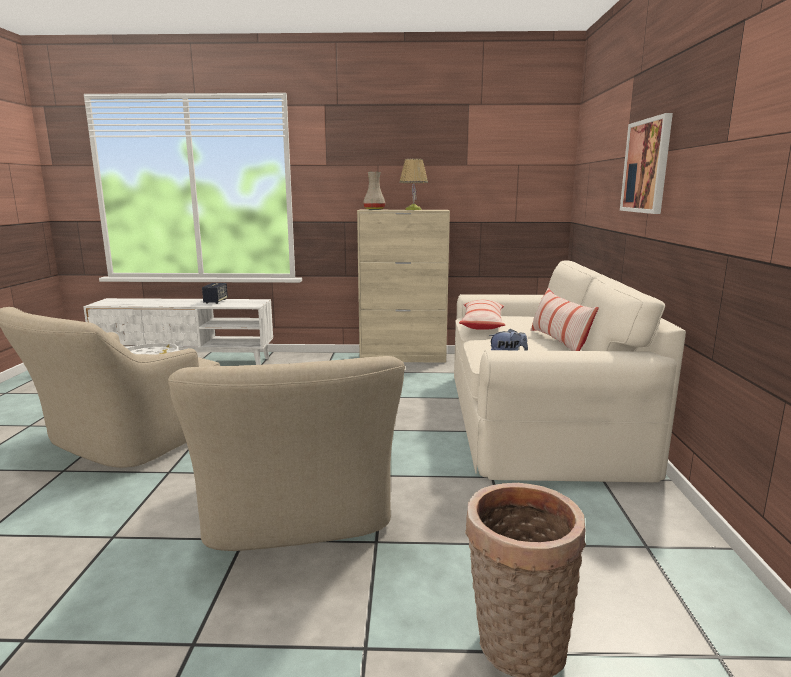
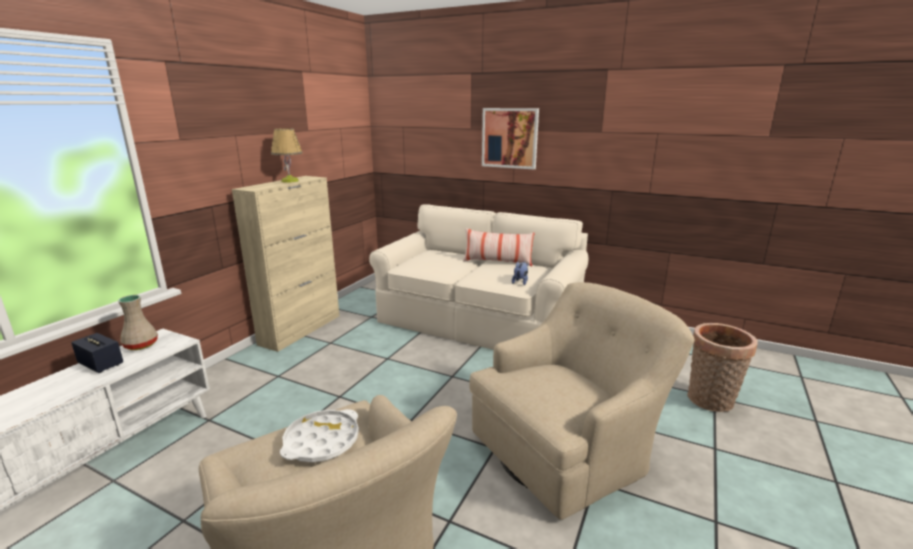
camera: 65 degrees left, 5 degrees up
beige armchair [168,356,405,551] -> beige armchair turned 45 degrees counterclockwise [469,282,694,520]
beige vase [363,172,385,210] -> beige vase moved to [117,295,158,350]
pillow [459,300,505,330] -> none

